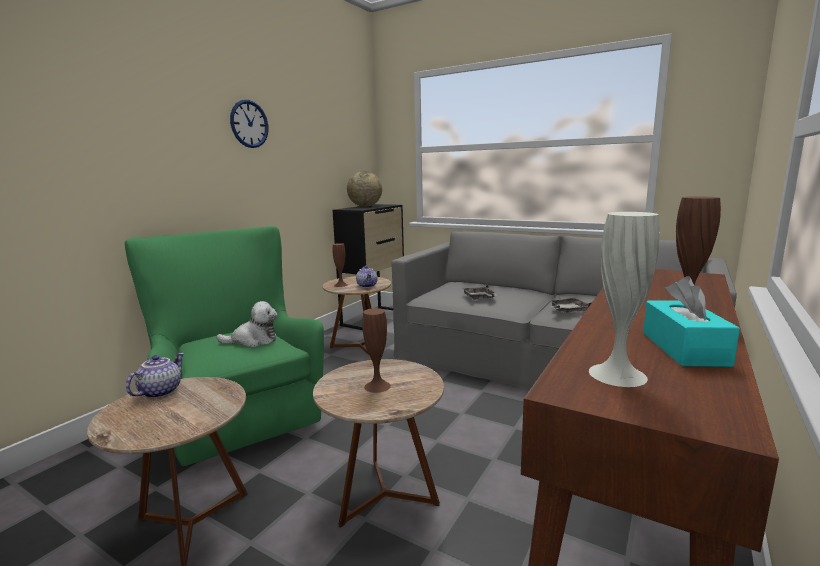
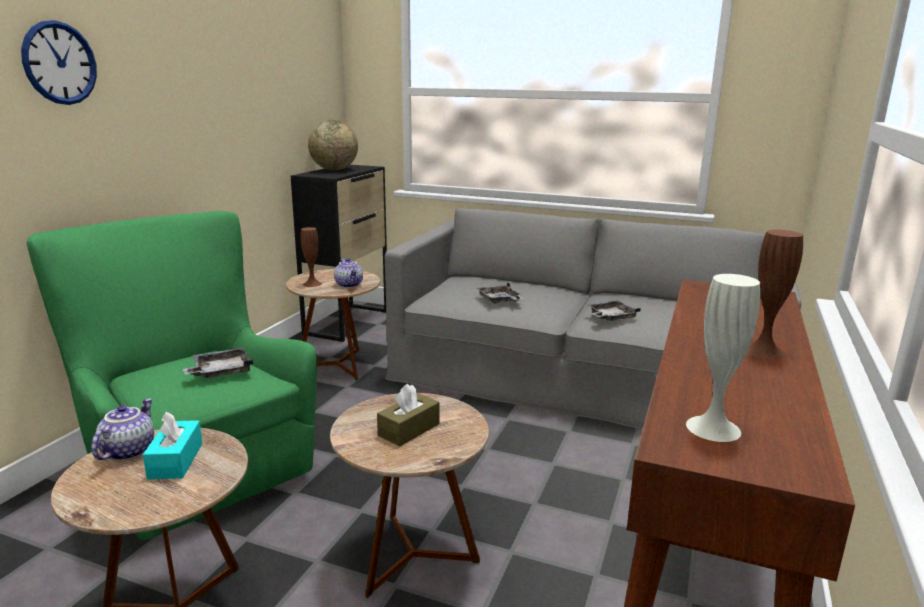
camera: 10 degrees left, 5 degrees up
plush toy [216,301,278,347] -> grey tray [183,348,253,378]
wall clock [230,100,268,148] -> wall clock moved to [21,20,97,105]
brown vase [362,308,391,393] -> brown tissue box [377,384,440,447]
turquoise tissue box [643,276,740,367] -> turquoise tissue box moved to [143,412,203,480]

